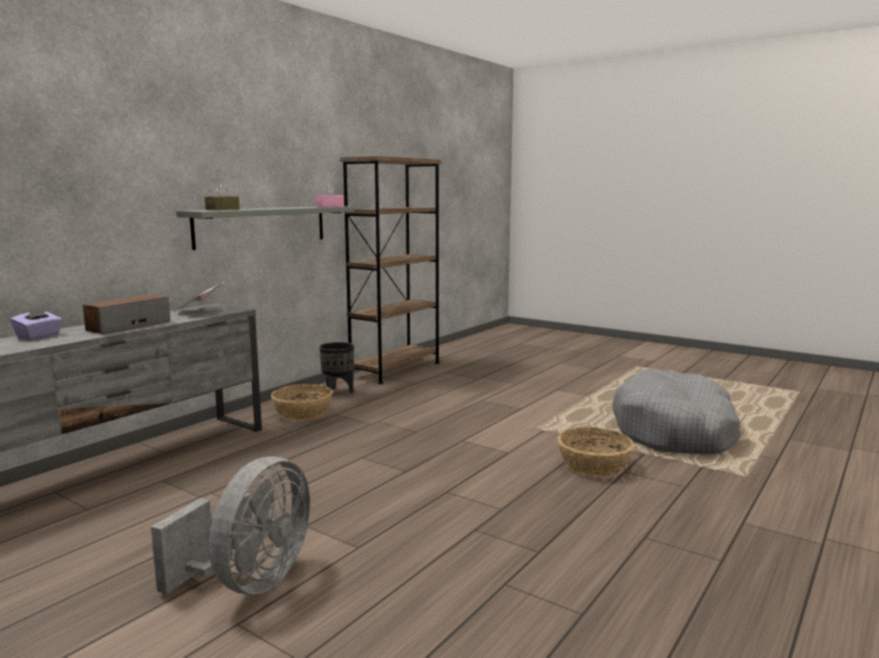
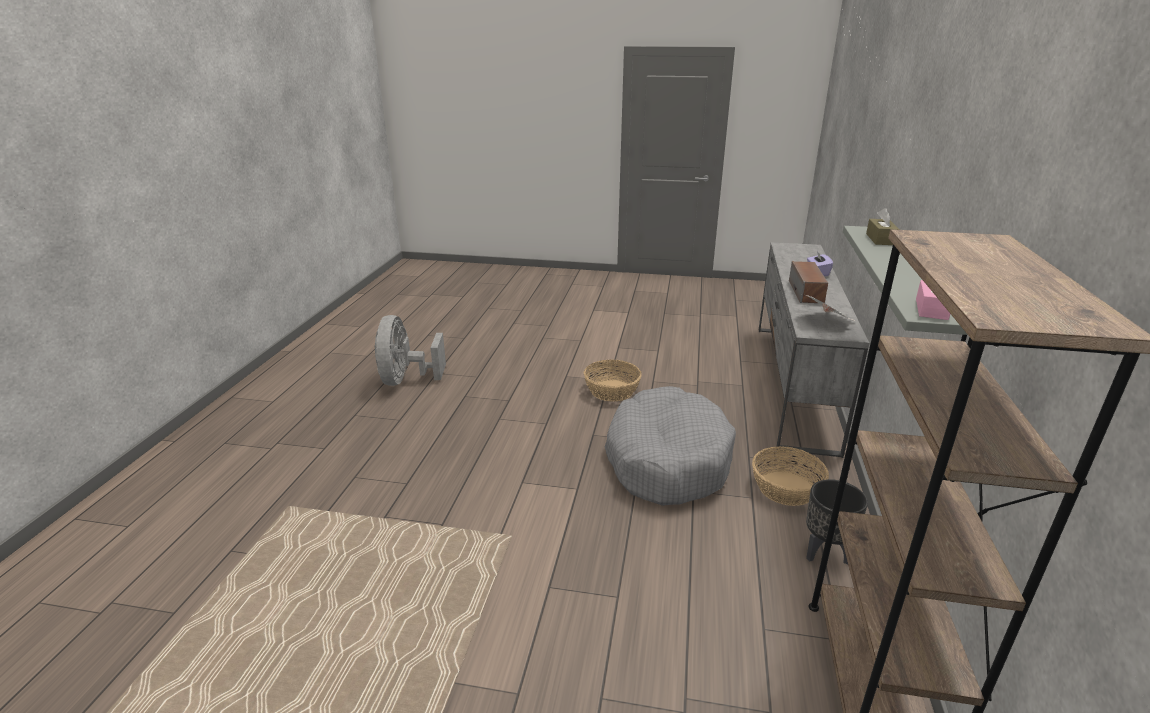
camera: 155 degrees right, 15 degrees up
grey fan [151,456,310,594] -> grey fan moved to [374,315,446,386]
basket [558,427,634,477] -> basket moved to [584,360,642,402]
grey dog bed [612,369,741,455] -> grey dog bed moved to [605,386,736,506]

